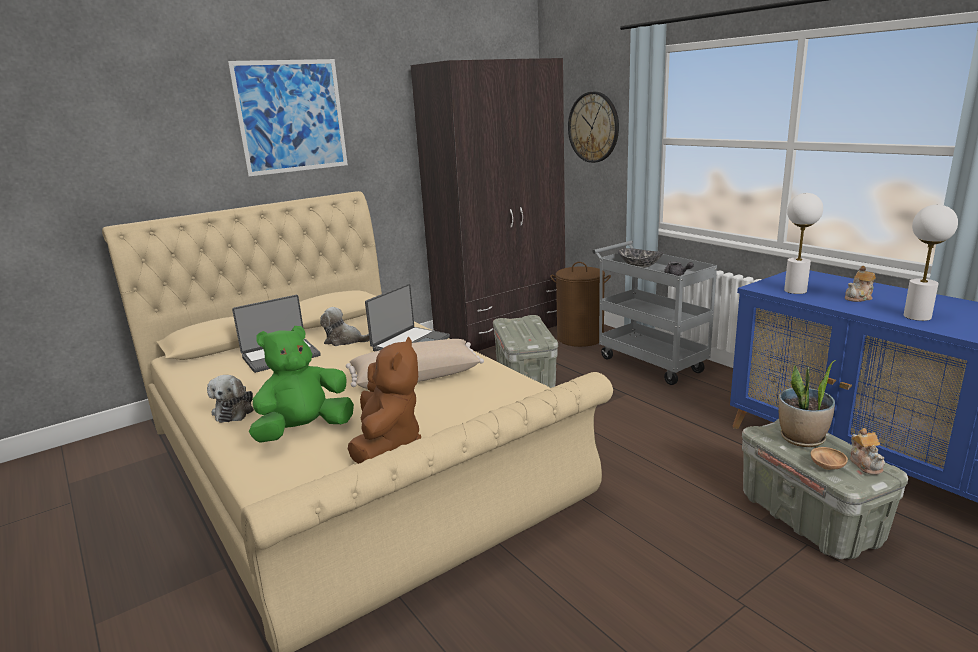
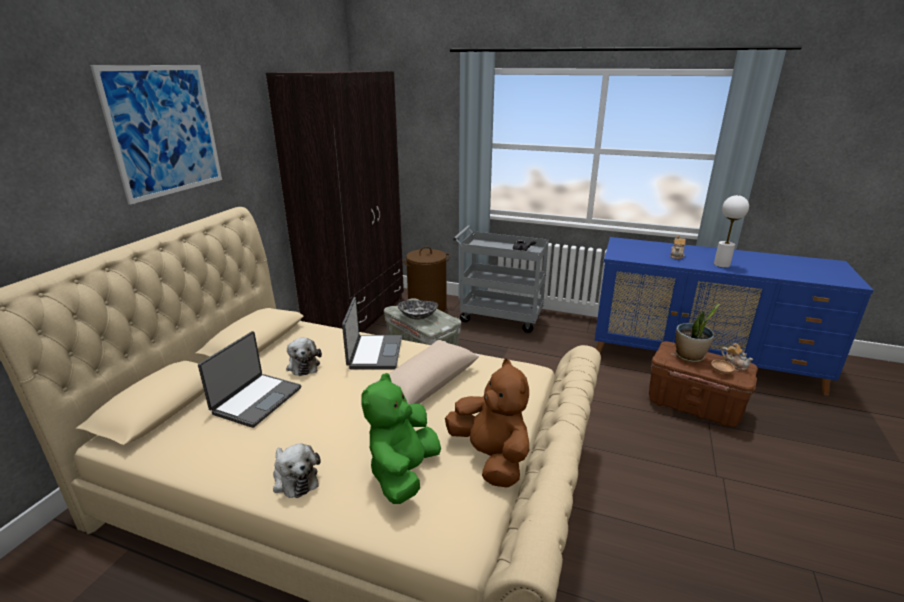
camera: 35 degrees left, 5 degrees up
plush toy [320,307,370,346] -> plush toy turned 90 degrees counterclockwise [286,338,322,376]
wall clock [568,92,619,163] -> none
bowl [618,248,663,268] -> bowl moved to [398,300,438,320]
grey storage box [742,419,908,559] -> brown storage box [649,341,758,427]
white table lamp [784,193,823,294] -> none

